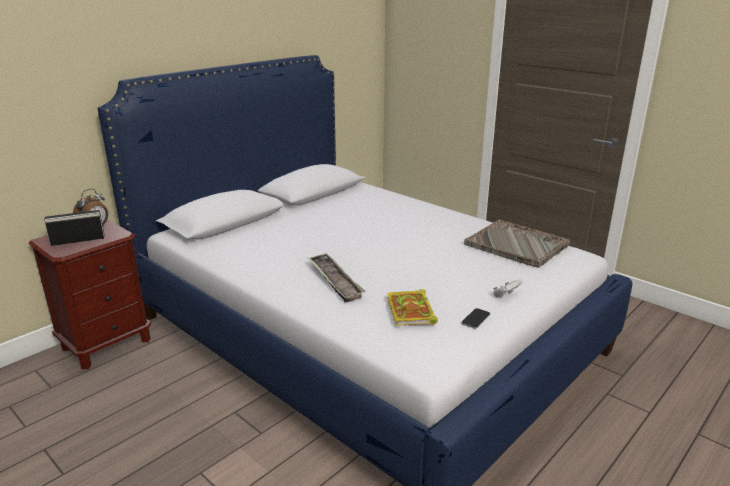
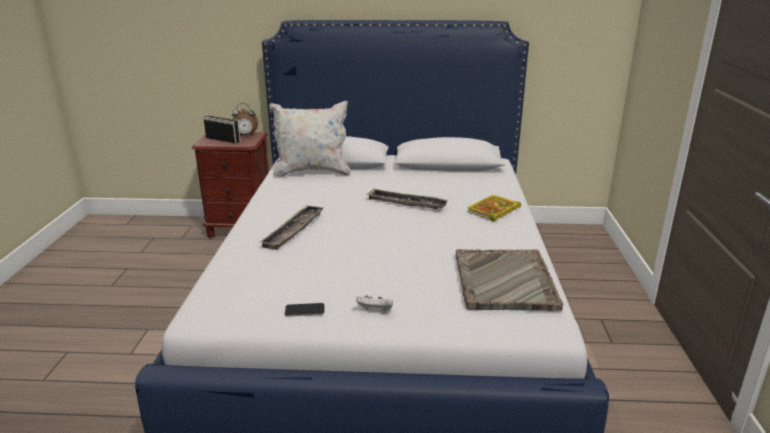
camera: 50 degrees right, 0 degrees up
book [387,289,438,326] -> book moved to [467,195,521,221]
none -> white pillow [269,101,351,178]
none -> tray [366,189,449,209]

